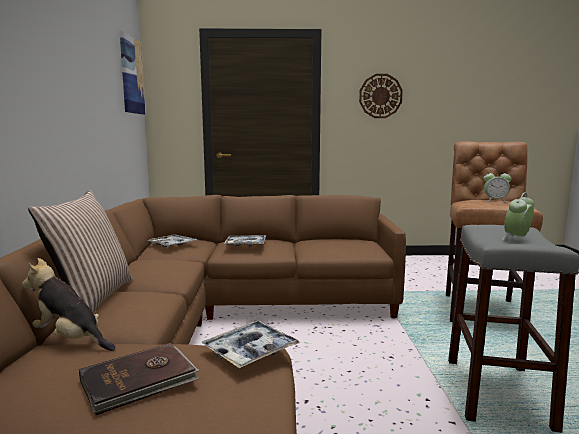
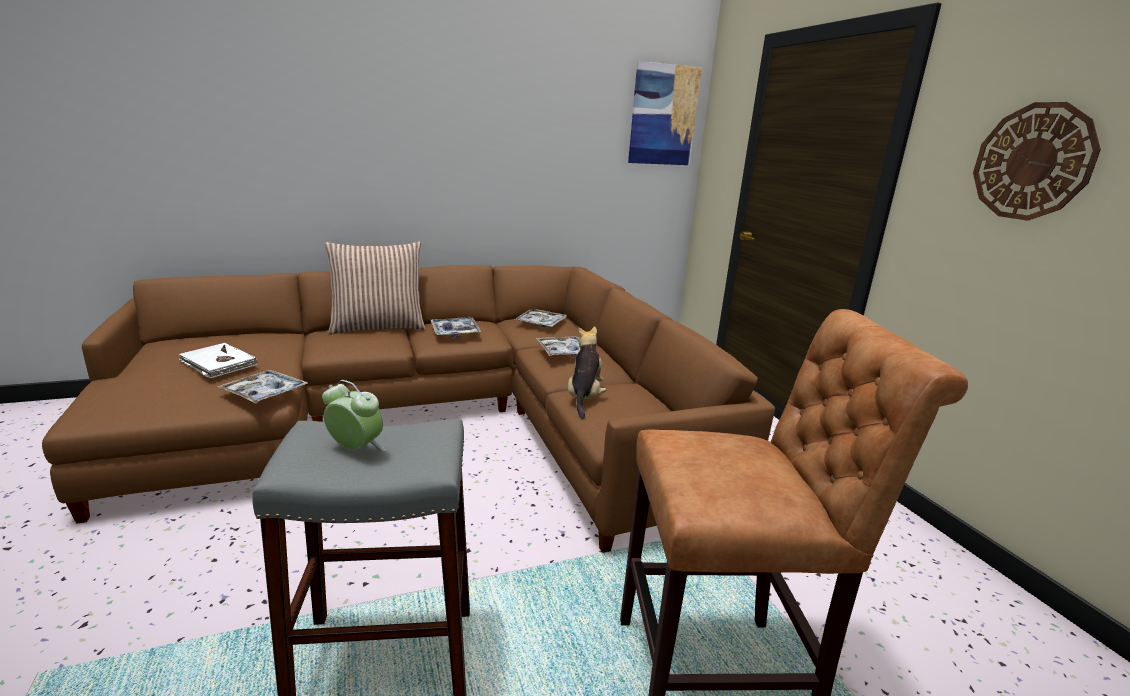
camera: 70 degrees right, 10 degrees up
plush toy [22,258,115,351] -> plush toy moved to [568,326,607,419]
brown book [79,343,199,415] -> white book [179,343,257,378]
alarm clock [483,169,511,202] -> none
none -> tray [431,317,481,337]

